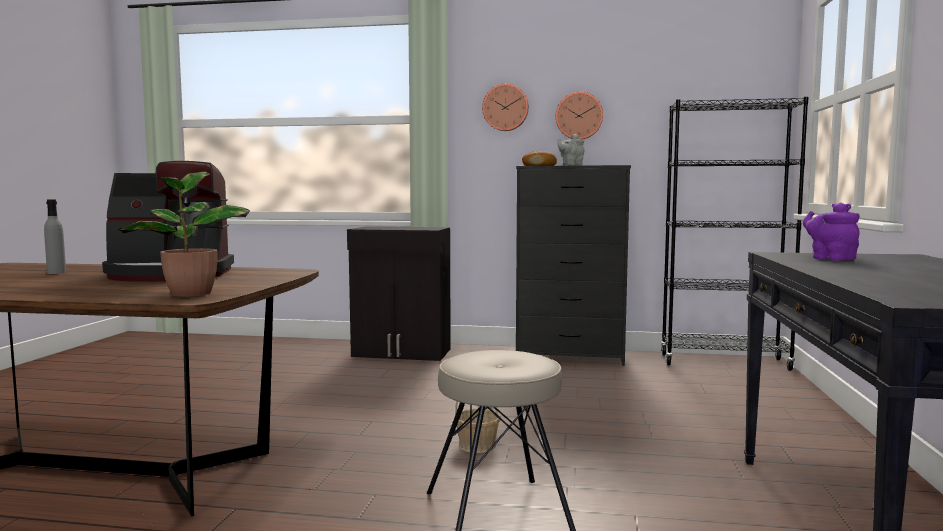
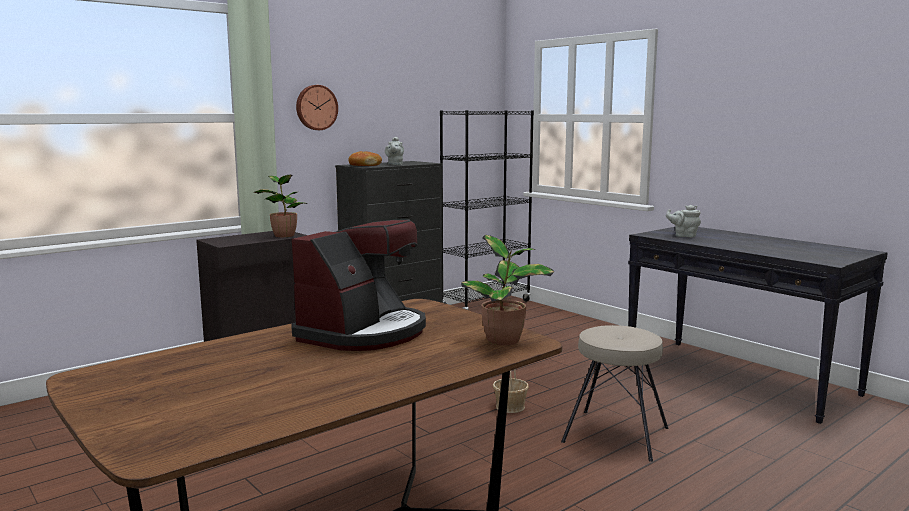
camera: 50 degrees left, 5 degrees up
grey bottle [44,199,66,274] -> none
wall clock [556,92,603,140] -> none
purple teapot [803,202,860,261] -> grey teapot [666,205,701,237]
none -> potted plant [254,175,307,237]

